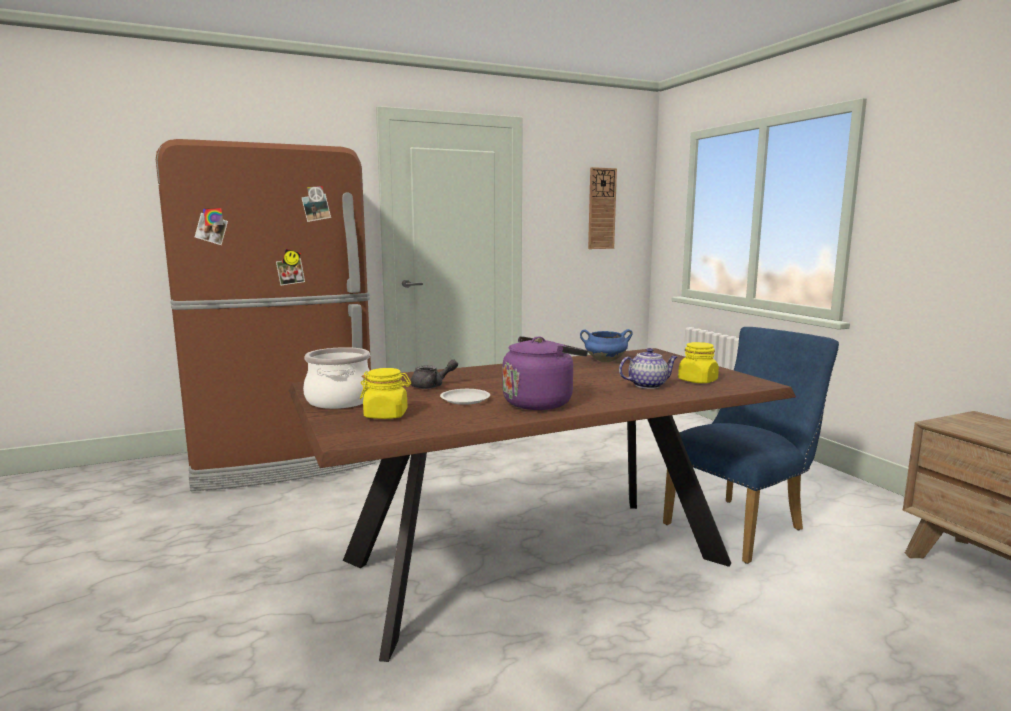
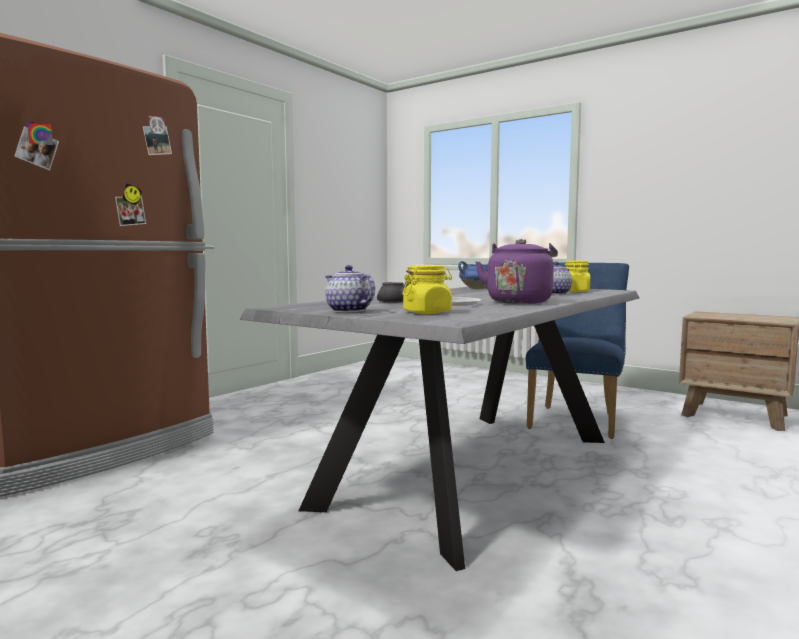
camera: 30 degrees left, 5 degrees down
brown dining table [289,348,796,662] -> grey dining table [240,287,639,571]
cooking pot [303,347,370,409] -> teapot [325,265,375,312]
wall clock [588,167,617,249] -> none

